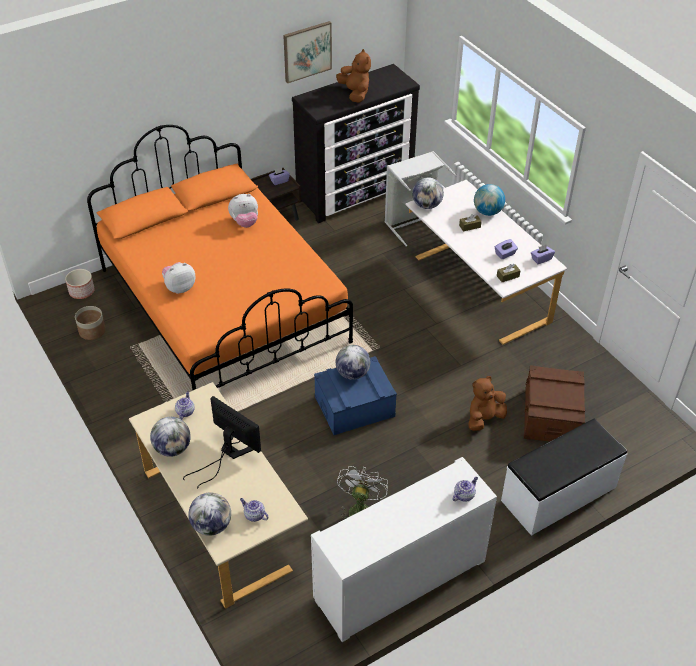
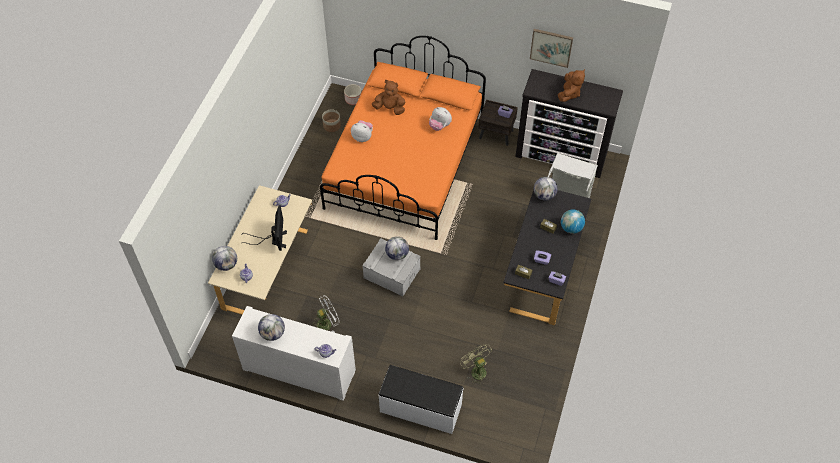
camera: 50 degrees right, 10 degrees up
globe [150,417,191,457] -> globe moved to [258,314,285,341]
blue storage box [314,356,397,435] -> grey storage box [362,238,421,296]
white desk [406,180,567,345] -> black desk [503,190,591,326]
brown plush toy [468,376,507,431] -> brown plush toy moved to [372,80,405,115]
brown storage box [524,365,585,442] -> green fan [460,344,492,385]

